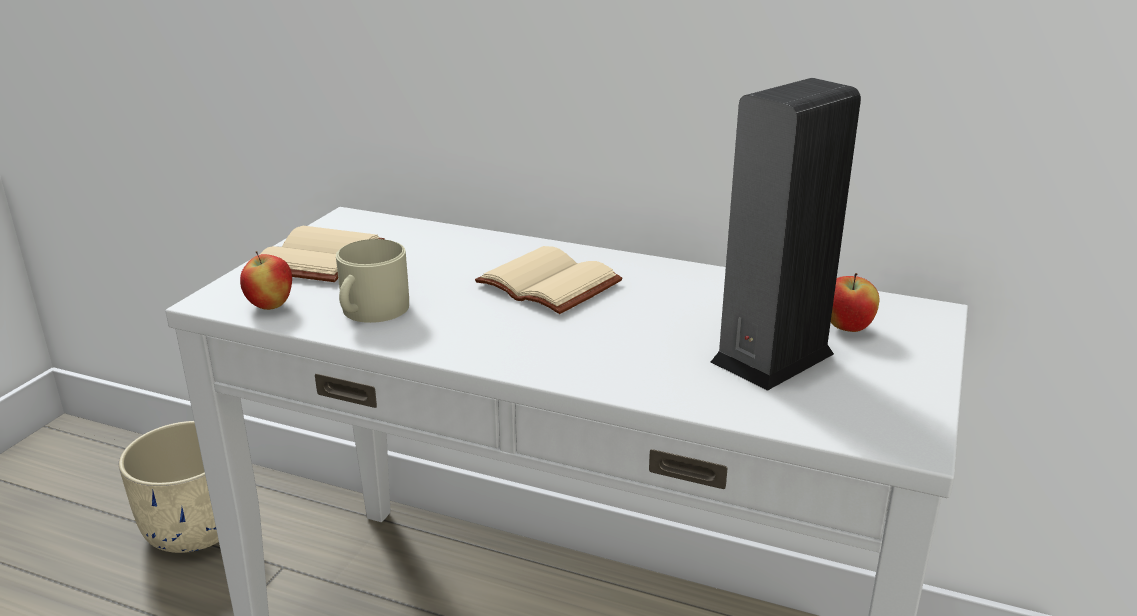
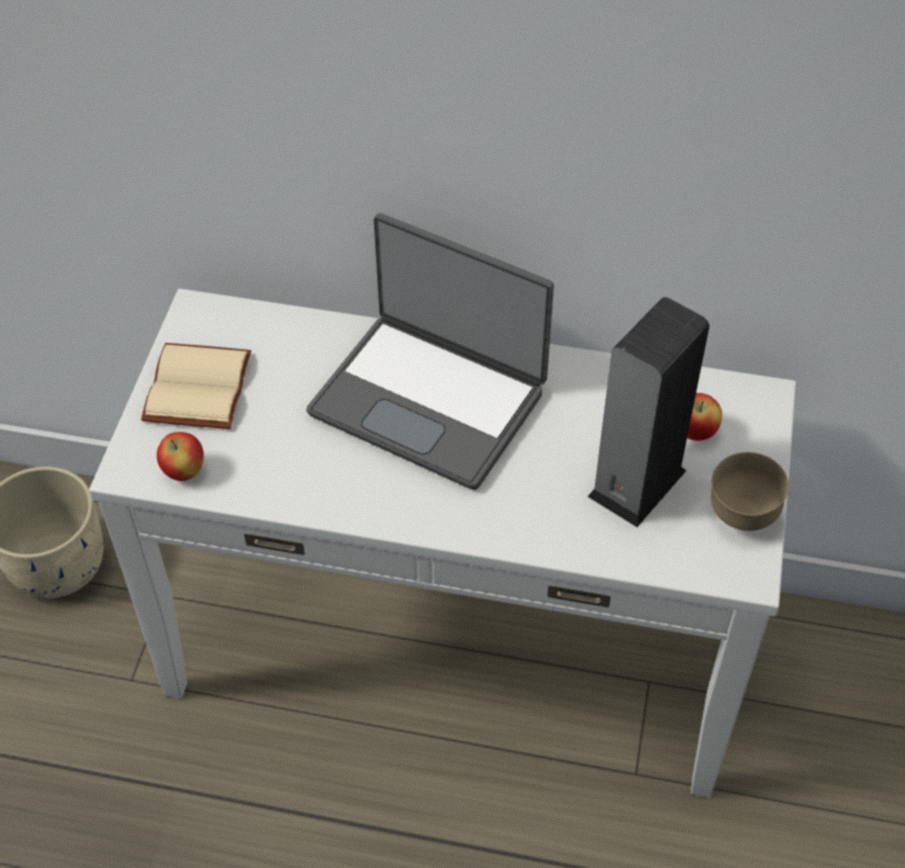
camera: 10 degrees left, 25 degrees up
beige mug [336,239,409,323] -> none
beige book [475,246,623,314] -> laptop [306,213,554,490]
none -> brown bowl [711,452,789,531]

